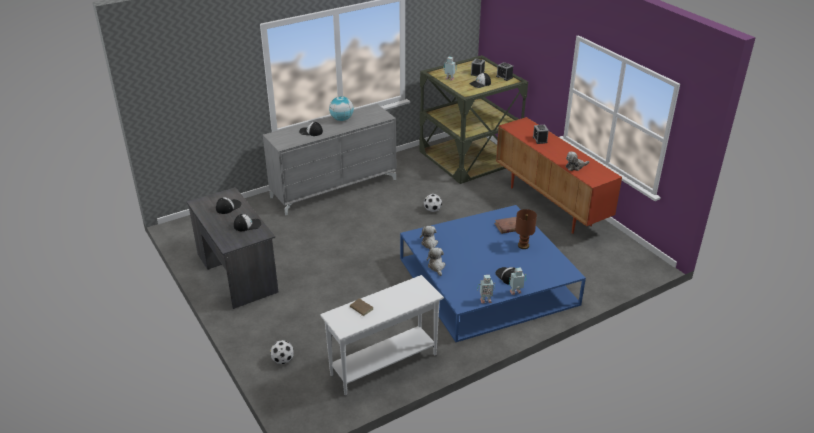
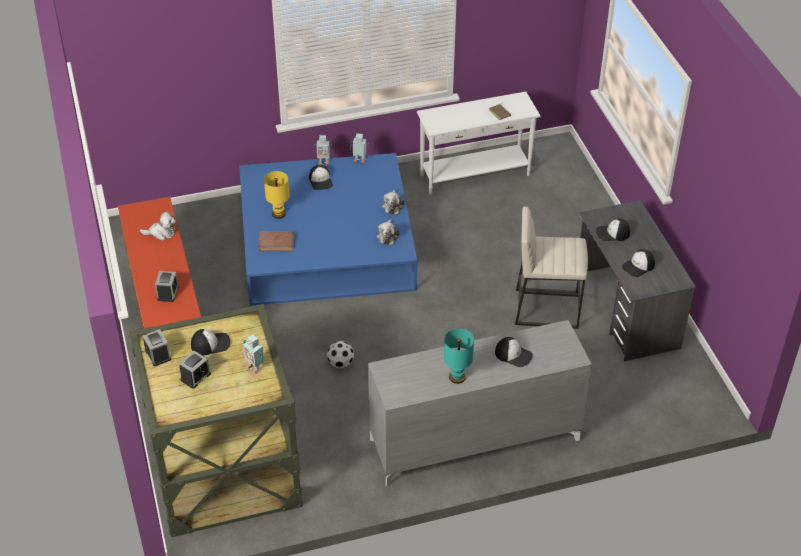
camera: 165 degrees left, 10 degrees up
football [270,340,294,364] -> none
globe [329,96,354,121] -> turquoise table lamp [444,329,474,384]
brown table lamp [515,209,537,249] -> yellow table lamp [264,171,290,219]
none -> beige stool [515,207,588,329]

